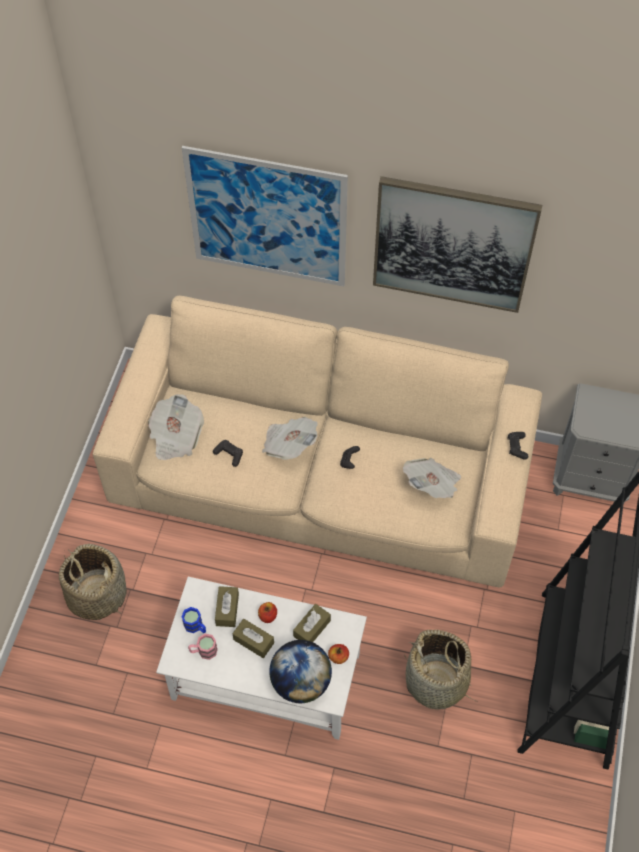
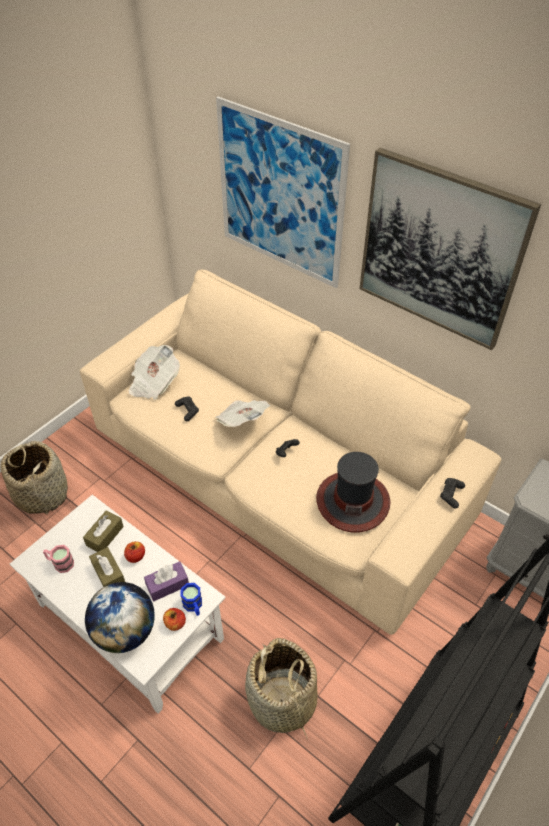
camera: 25 degrees right, 10 degrees down
blue mug [181,607,206,633] -> blue mug moved to [180,583,202,616]
brown tissue box [293,604,331,642] -> purple tissue box [144,561,189,601]
newspaper [403,458,461,498] -> hat [316,452,391,533]

